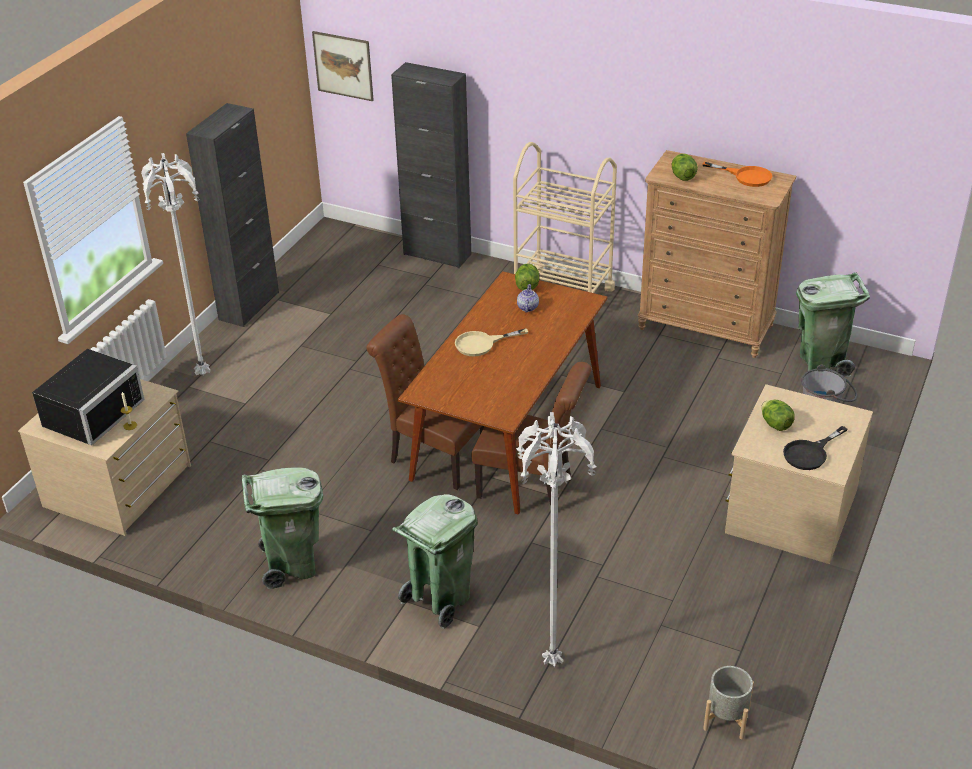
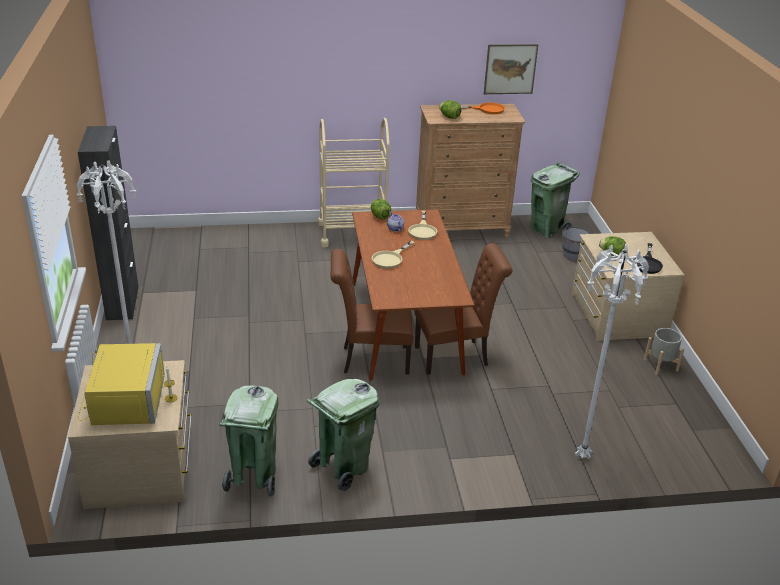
camera: 35 degrees left, 5 degrees down
black microwave [32,349,145,446] -> yellow microwave [78,343,165,425]
picture [312,31,374,101] -> picture moved to [484,44,538,94]
black cabinet [391,62,471,268] -> none
green trash can [392,494,478,629] -> green trash can moved to [219,385,279,498]
grey planter [703,666,754,739] -> grey planter moved to [644,328,684,375]
none -> beige frying pan [408,211,438,240]

